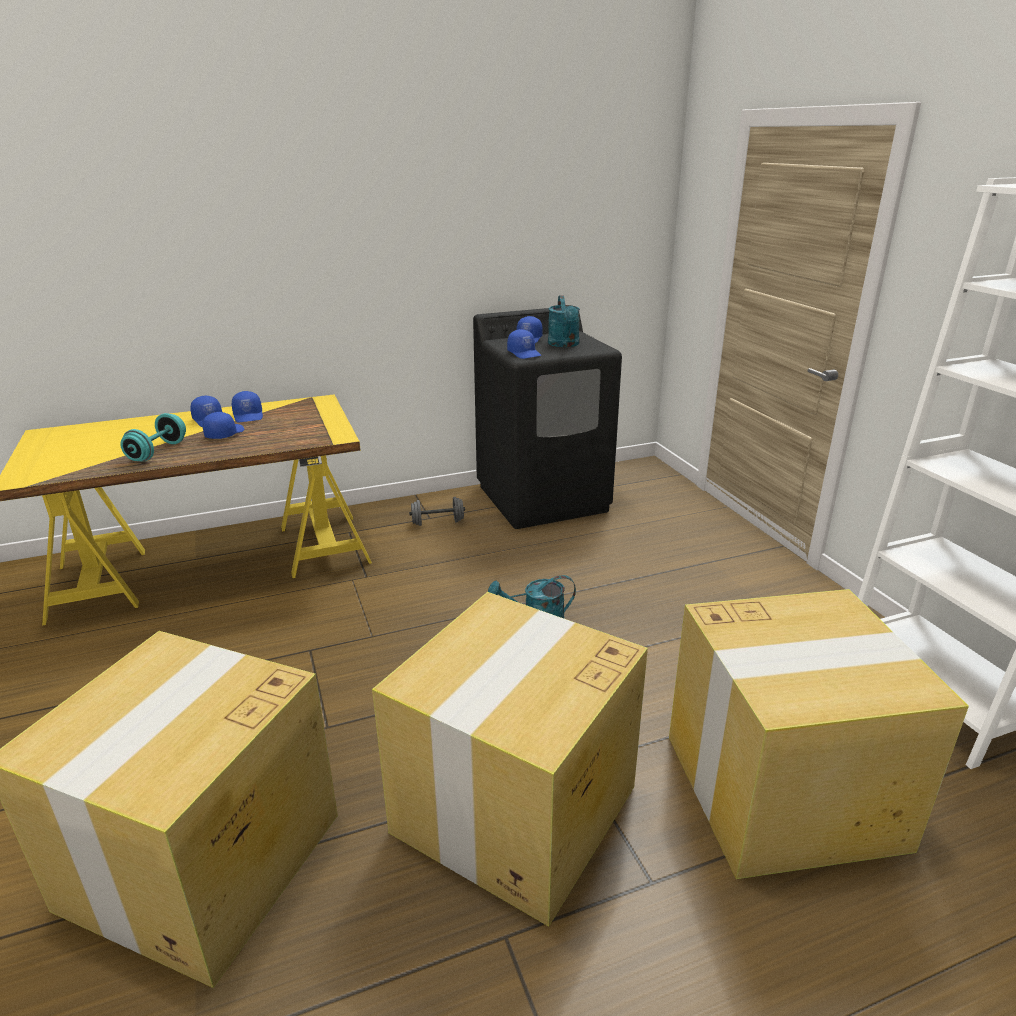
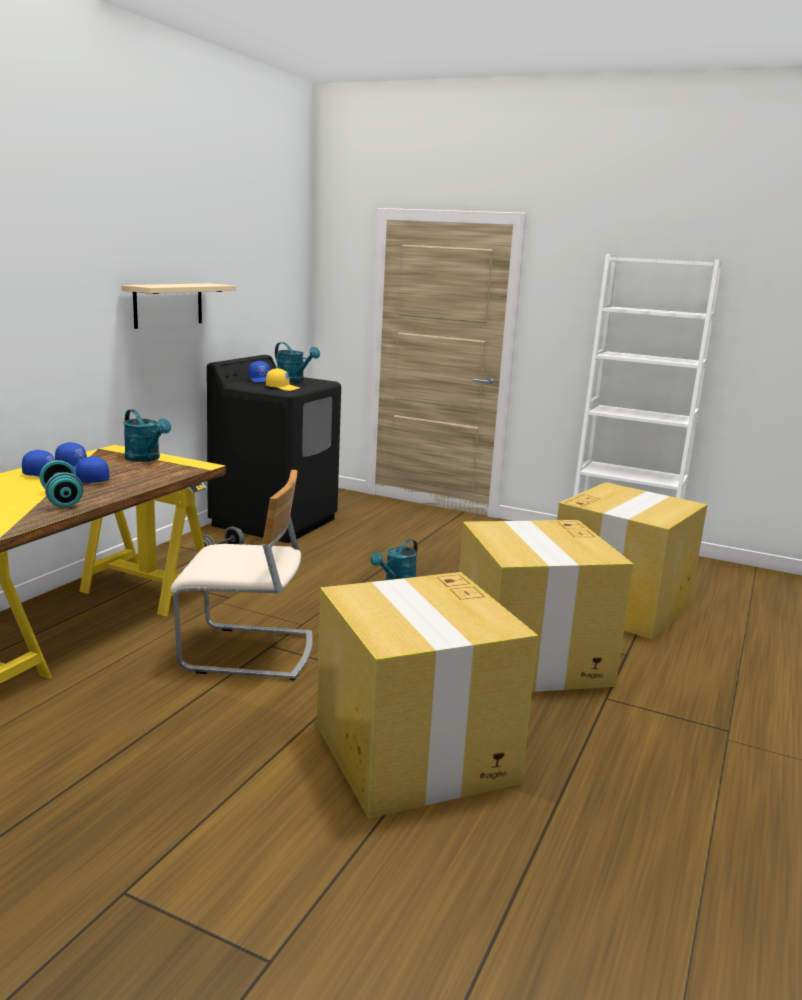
camera: 45 degrees left, 10 degrees down
blue cap [507,329,541,359] -> yellow cap [266,368,299,391]
none -> beige shelf [121,283,236,329]
none -> turquoise watering can [123,409,171,462]
none -> beige chair [170,470,313,681]

